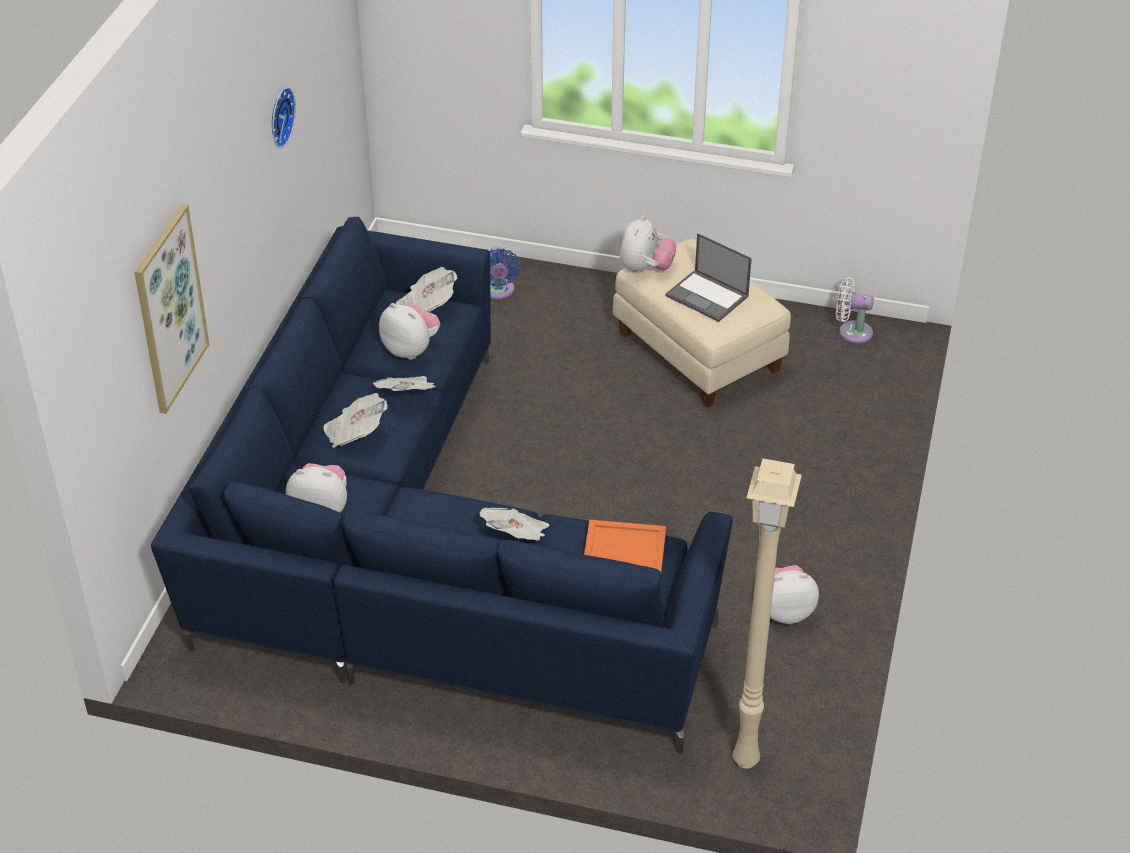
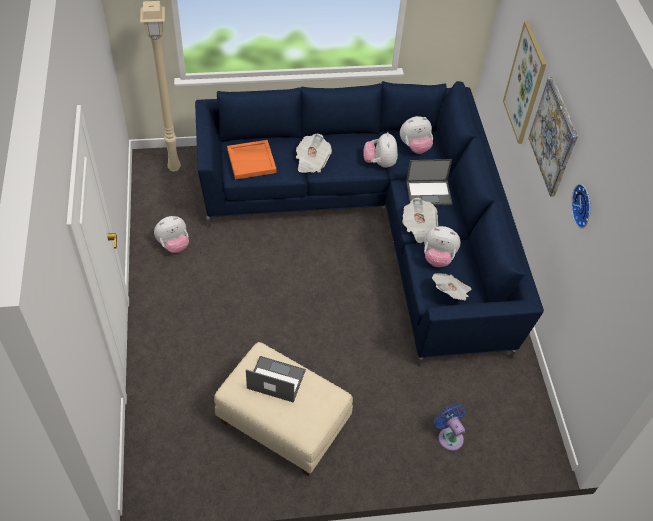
camera: 155 degrees right, 10 degrees up
newspaper [323,393,387,448] -> laptop [406,159,452,205]
plush toy [620,216,676,274] -> plush toy moved to [363,132,398,168]
white fan [836,277,874,344] -> none
none -> picture [528,77,578,197]

